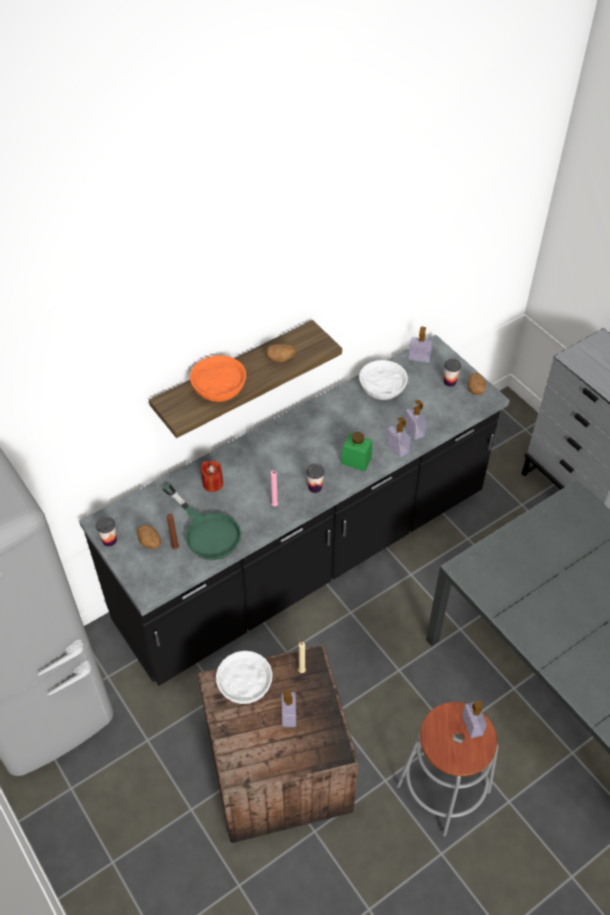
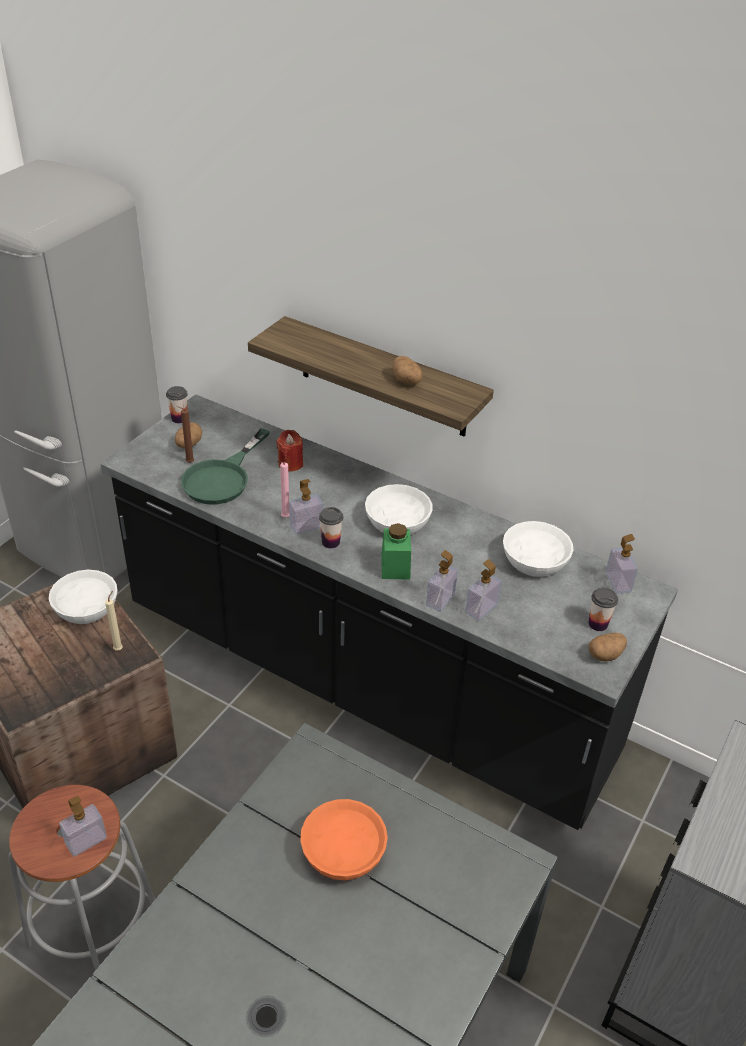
camera: 65 degrees right, 10 degrees down
orange bowl [190,355,246,402] -> orange bowl moved to [300,799,388,881]
soap dispenser [282,691,296,727] -> soap dispenser moved to [289,479,323,534]
none -> white bowl [365,484,432,535]

